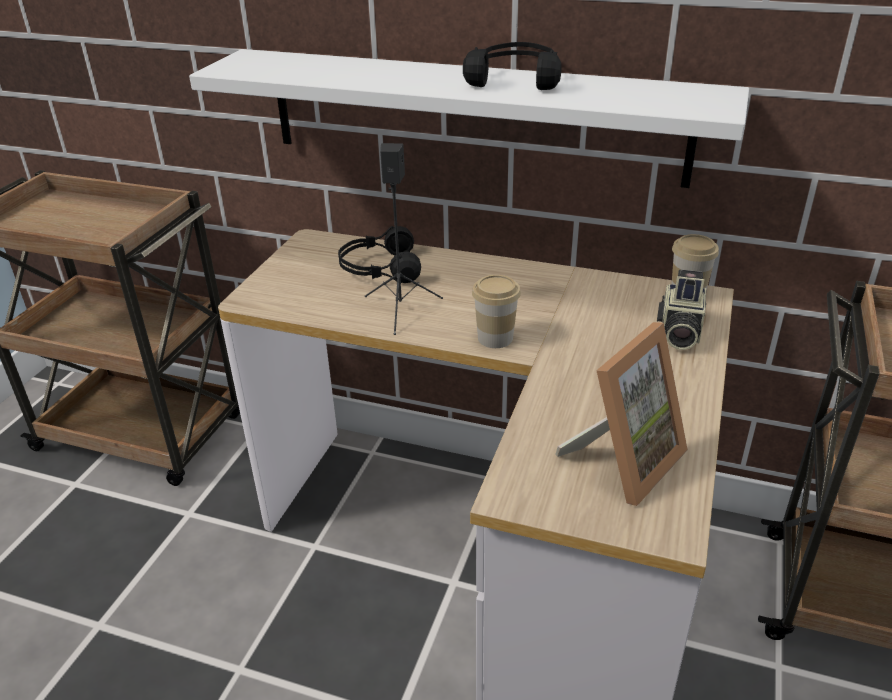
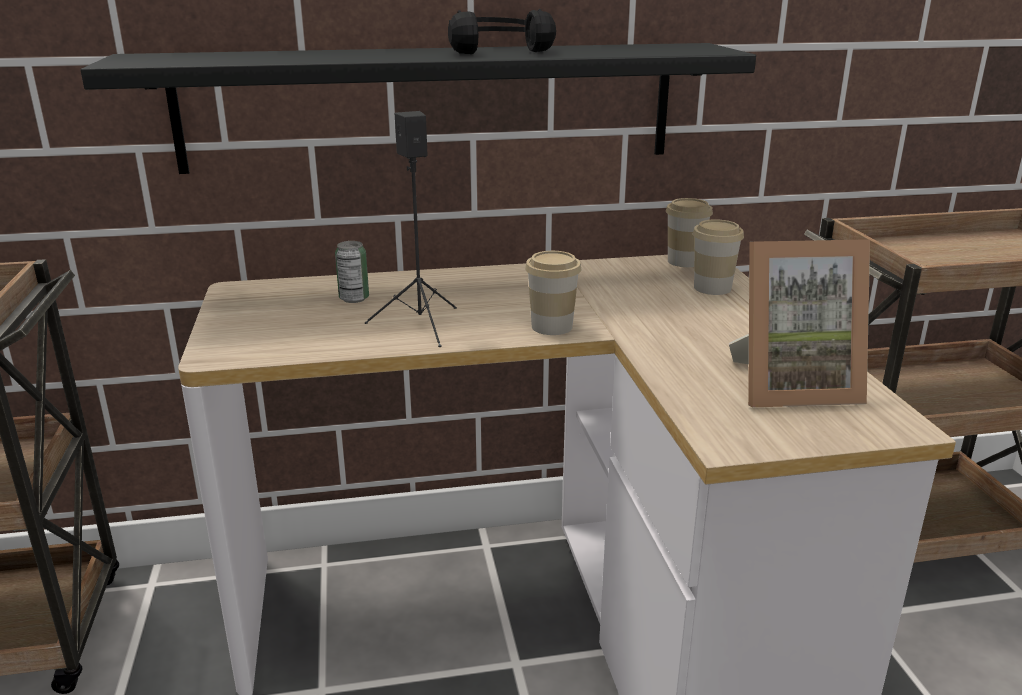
camera: 30 degrees left, 10 degrees down
white shelf [189,49,749,188] -> black shelf [81,43,756,174]
black headphones [338,226,421,283] -> can [335,241,369,303]
picture frame [555,322,688,506] -> picture frame turned 75 degrees clockwise [729,239,870,407]
camera [657,269,706,350] -> cup [692,219,744,295]

